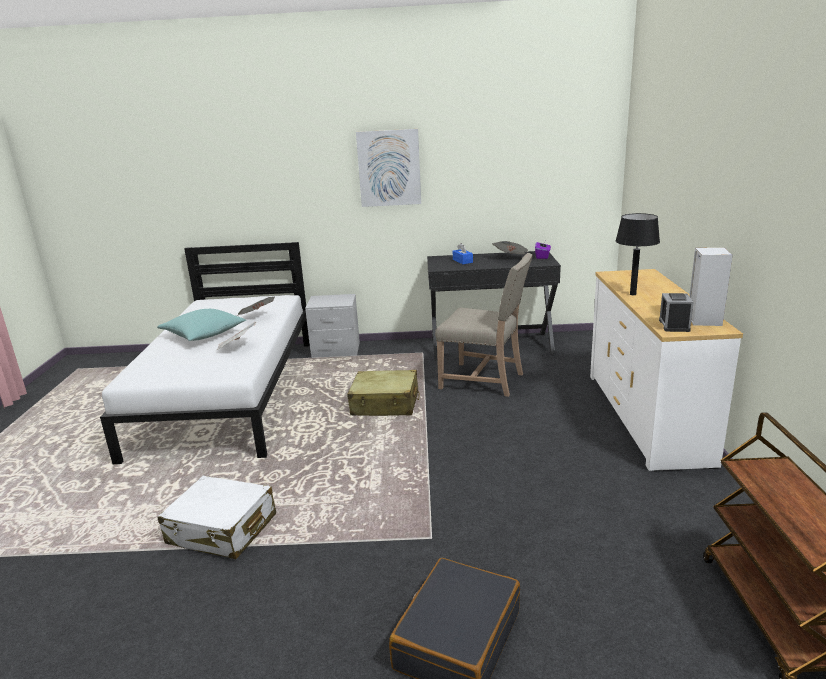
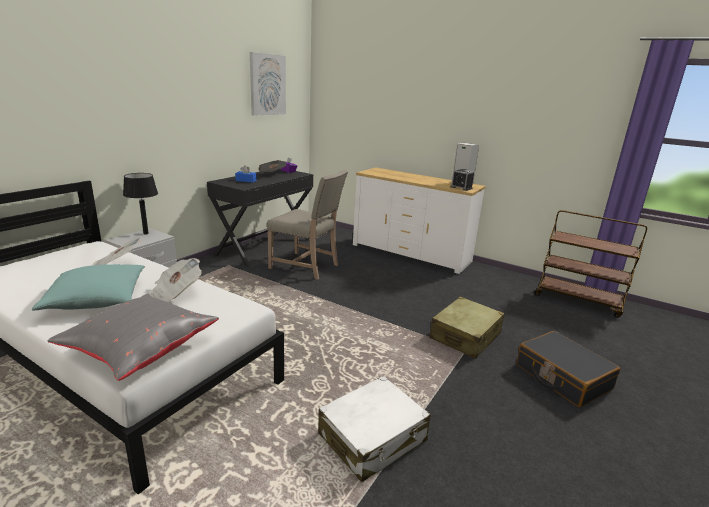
camera: 60 degrees left, 0 degrees up
beige suitcase [347,370,420,416] -> beige suitcase moved to [429,297,505,359]
picture [356,129,421,207] -> picture moved to [250,52,286,116]
beige chair [435,253,533,397] -> beige chair turned 60 degrees clockwise [267,170,348,280]
black table lamp [615,213,660,295] -> black table lamp moved to [123,173,158,235]
none -> grey pillow [48,294,219,381]

